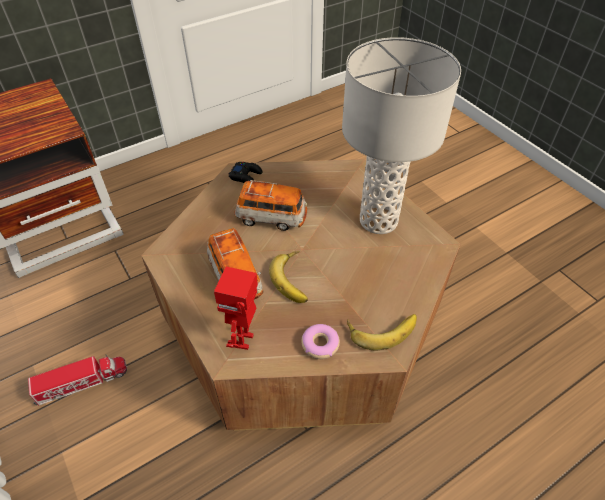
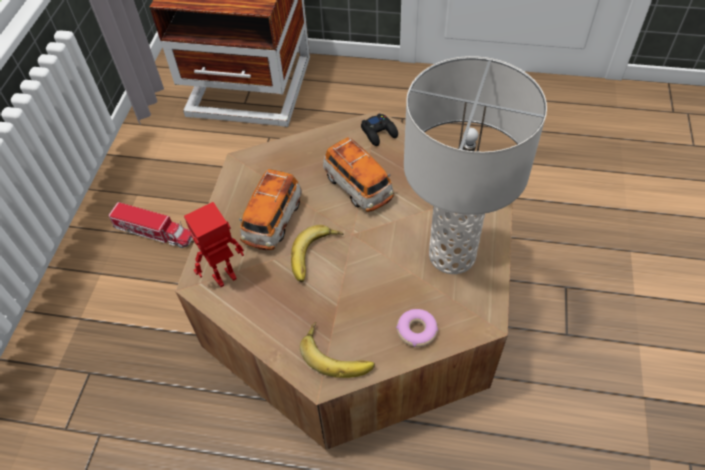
camera: 45 degrees right, 5 degrees up
donut [301,324,340,359] -> donut moved to [396,309,438,347]

